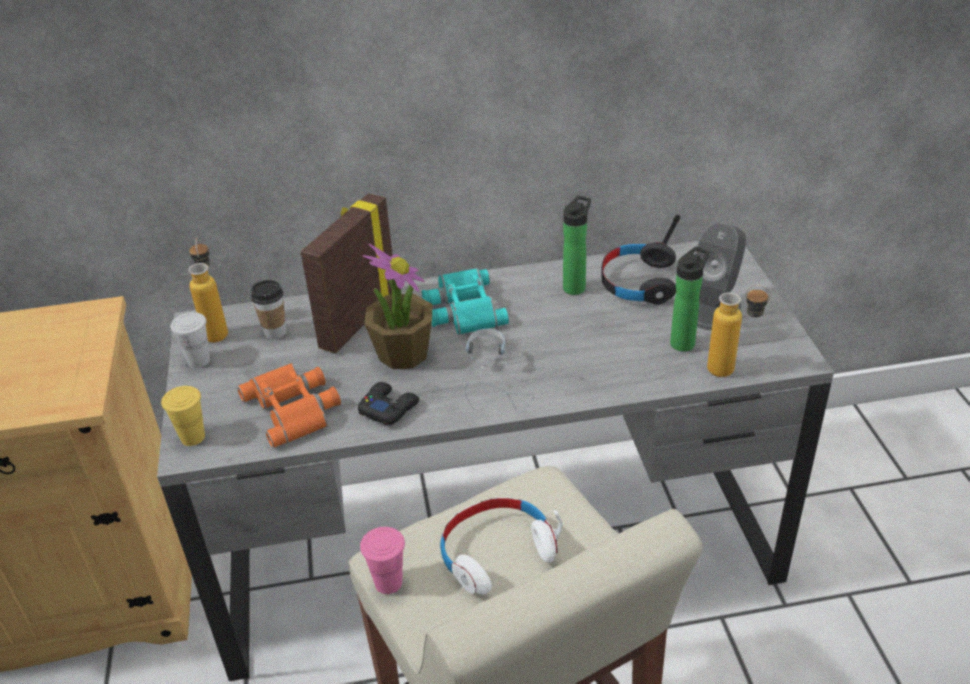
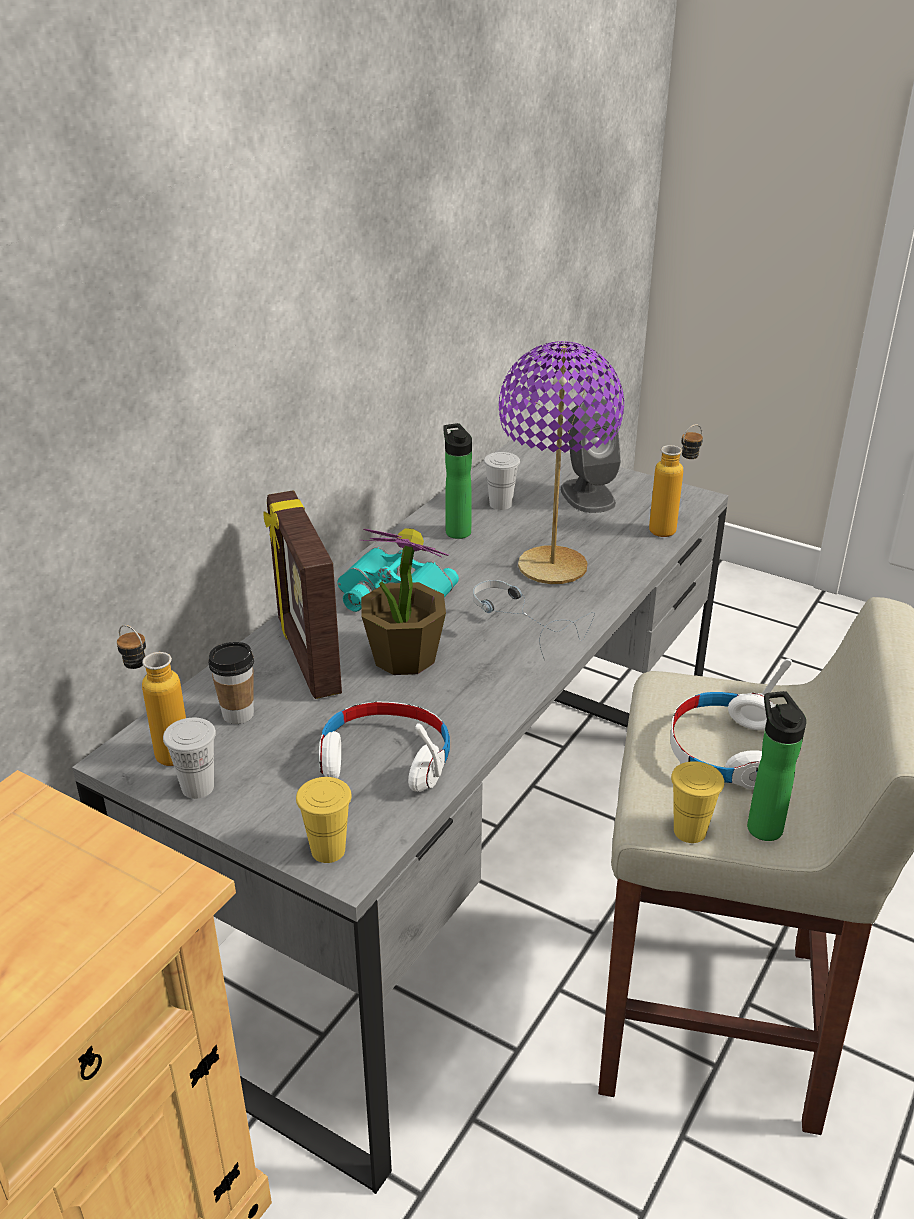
camera: 50 degrees left, 5 degrees down
orange binoculars [237,363,341,448] -> white headphones [319,702,450,792]
black game controller [358,382,419,425] -> none
pink cup [360,527,405,594] -> yellow cup [671,761,724,843]
black headphones [601,214,680,305] -> white cup [484,452,520,510]
bottle [670,246,709,352] -> bottle moved to [747,691,806,841]
none -> purple table lamp [499,341,624,584]

